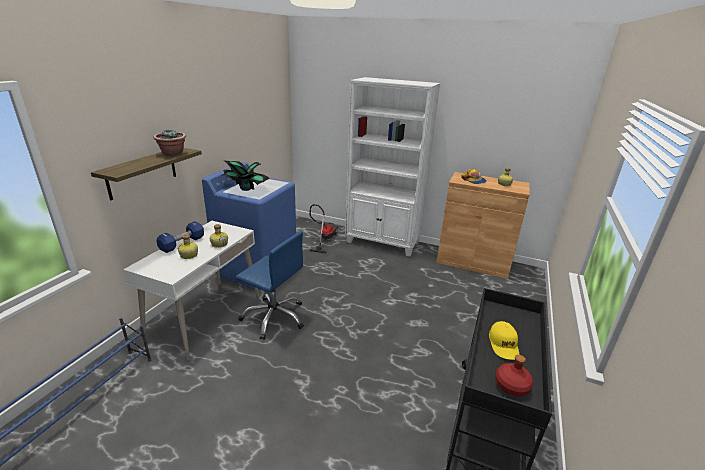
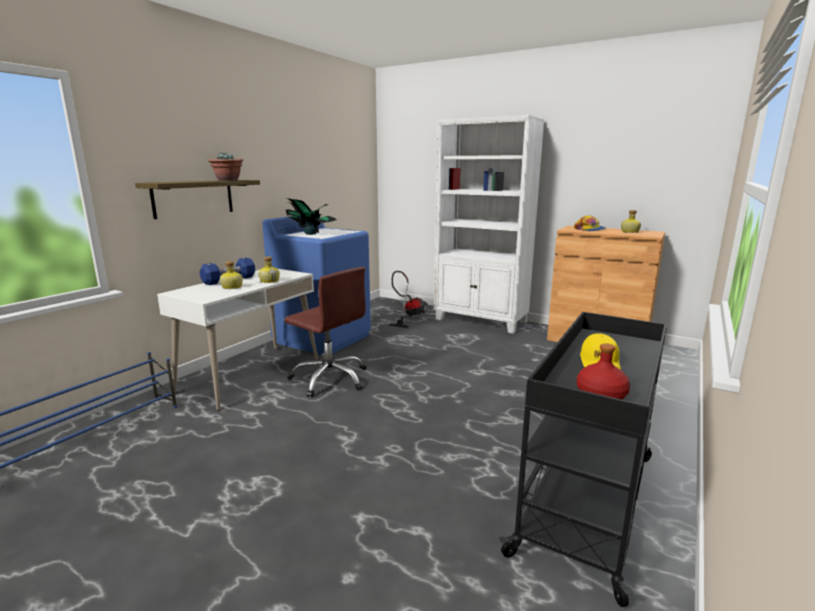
camera: 10 degrees right, 10 degrees down
blue office chair [236,231,304,340] -> brown office chair [284,267,367,397]

